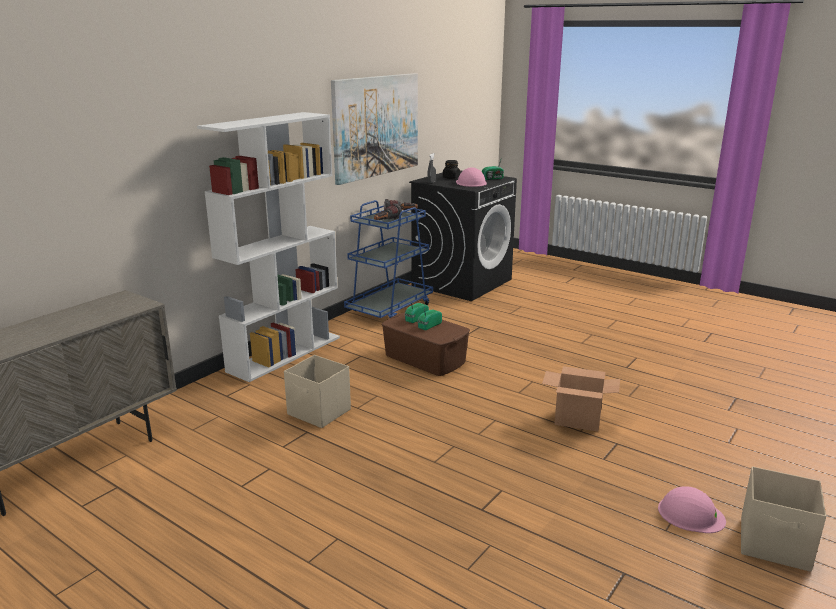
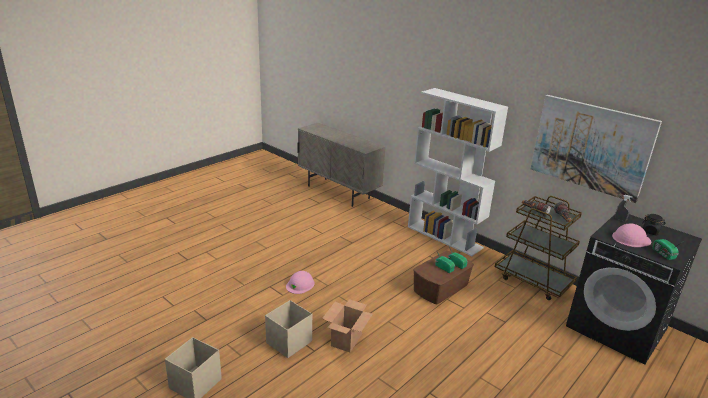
camera: 95 degrees right, 5 degrees up
beige storage box [284,355,351,428] -> beige storage box moved to [265,300,312,358]
blue cart [344,200,433,318] -> brown cart [495,196,582,300]
pink hard hat [658,486,726,533] -> pink hard hat moved to [286,271,315,294]

